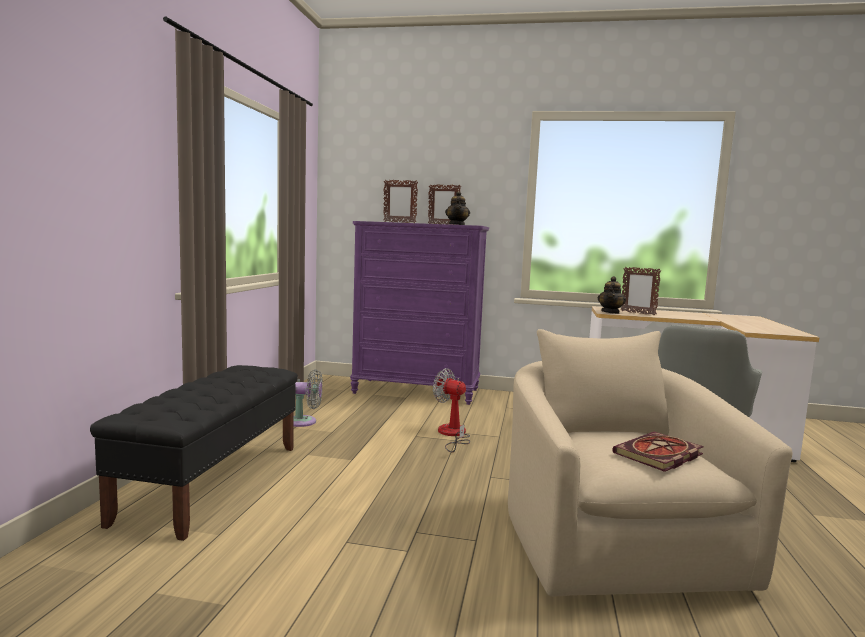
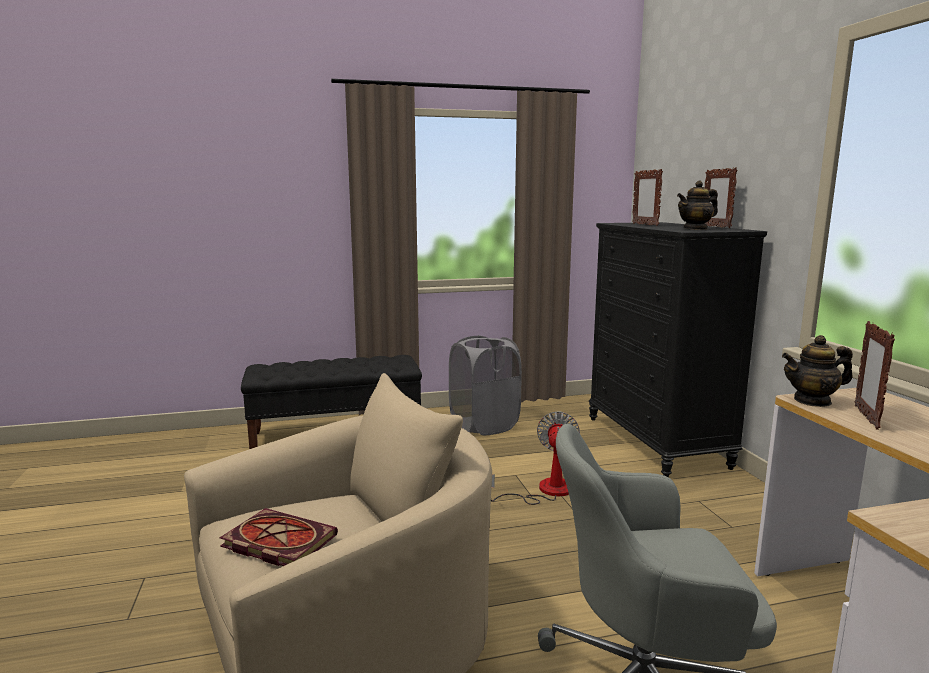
camera: 65 degrees right, 5 degrees up
grey fan [294,369,323,427] -> grey laundry basket [449,335,522,435]
purple dresser [350,221,489,405] -> black dresser [589,222,767,477]

